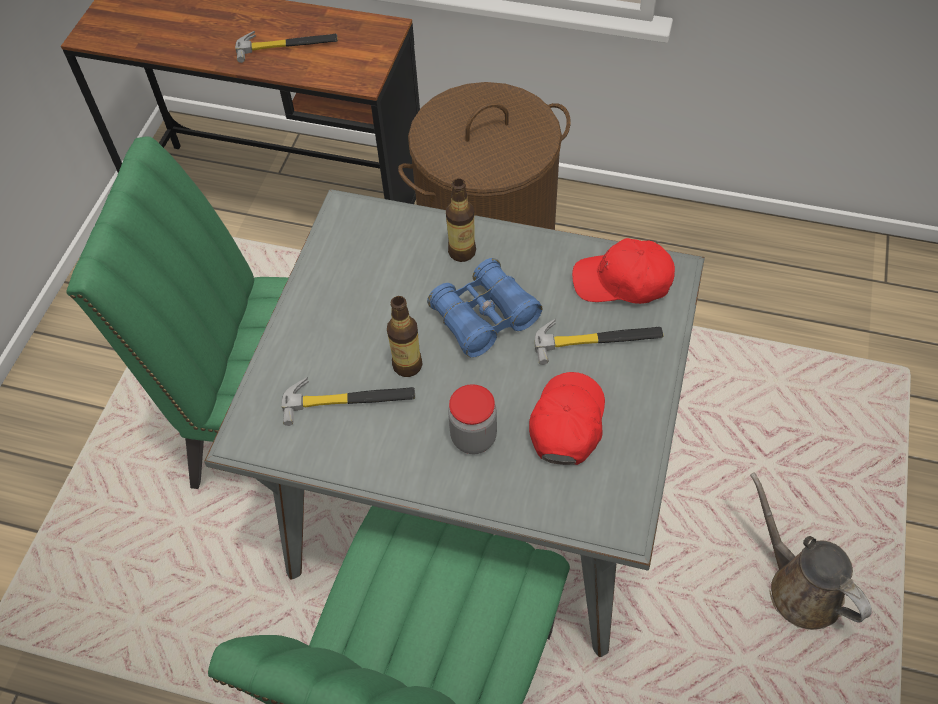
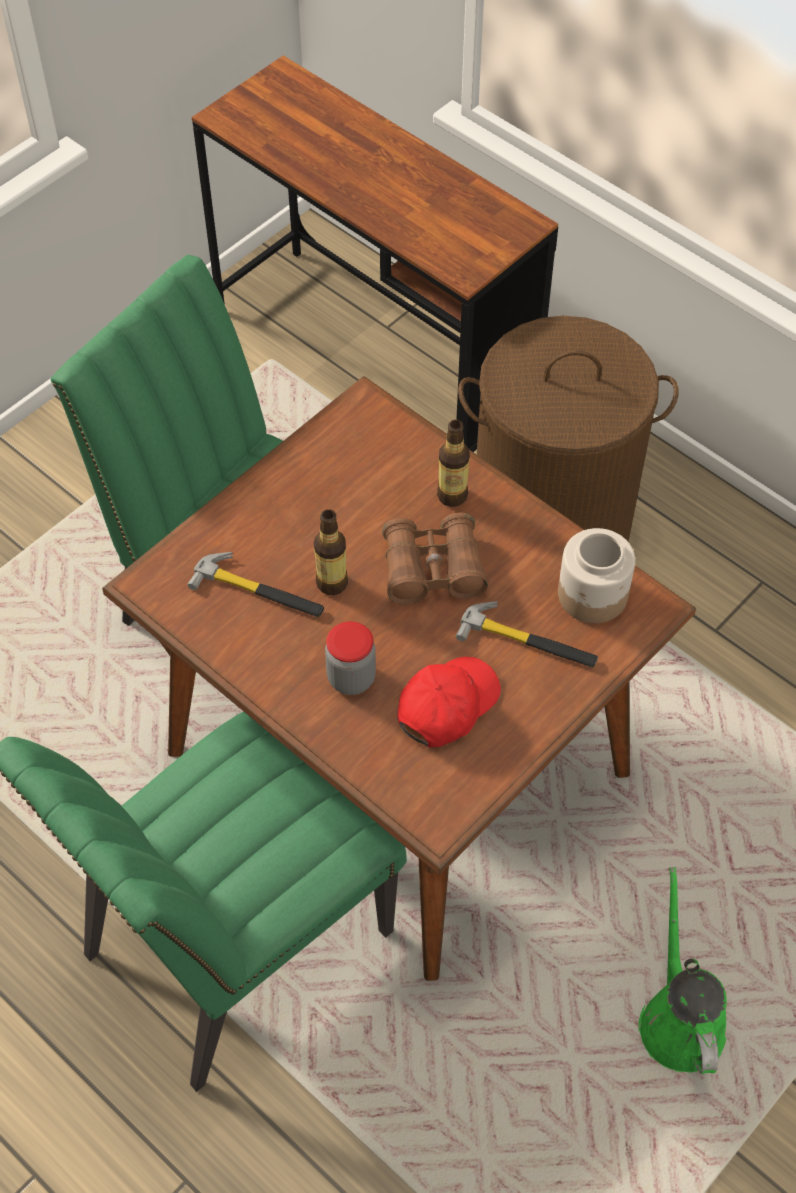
camera: 25 degrees right, 0 degrees up
grey dining table [204,189,705,657] -> brown dining table [102,376,696,981]
hammer [235,31,338,63] -> none
blue binoculars [427,258,542,358] -> brown binoculars [382,513,488,604]
red cap [572,238,675,304] -> jar [558,528,635,623]
brown watering can [750,472,872,630] -> green watering can [638,867,727,1074]

